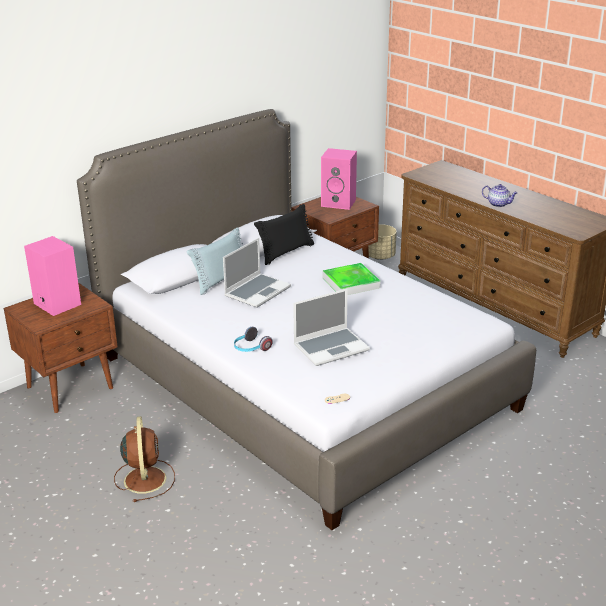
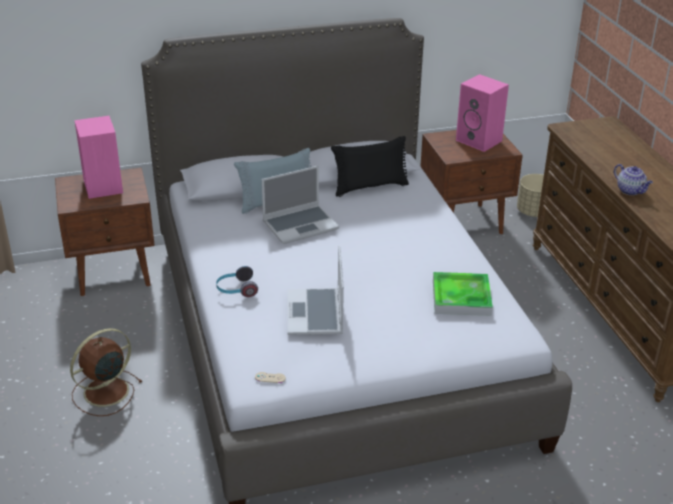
camera: 25 degrees right, 5 degrees up
brown fan [114,416,175,502] -> brown fan turned 150 degrees counterclockwise [70,328,142,416]
laptop [293,289,370,366] -> laptop turned 90 degrees clockwise [287,246,344,335]
tray [323,263,381,295] -> tray moved to [433,272,493,316]

